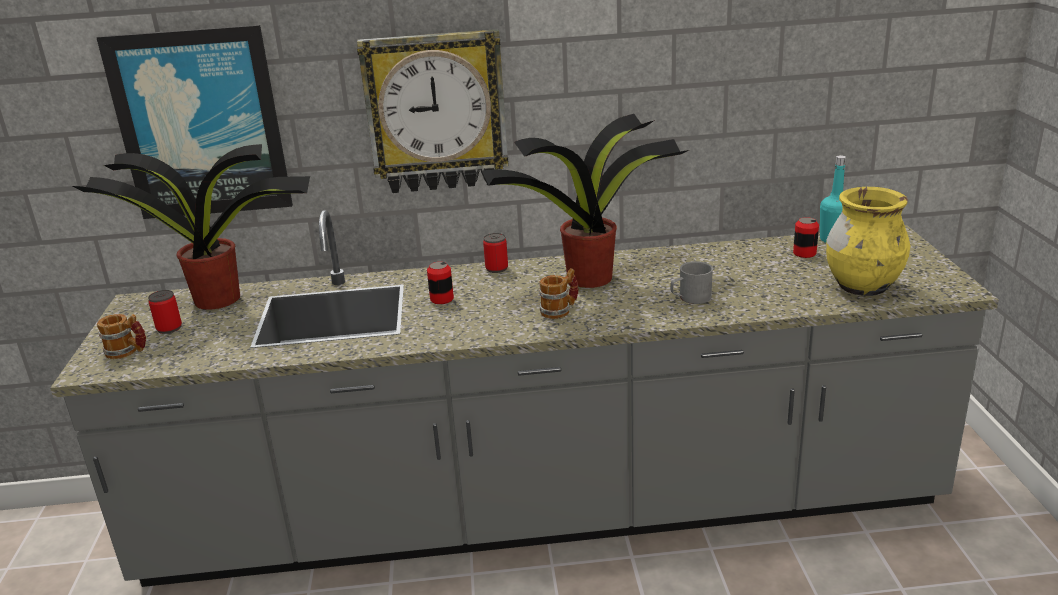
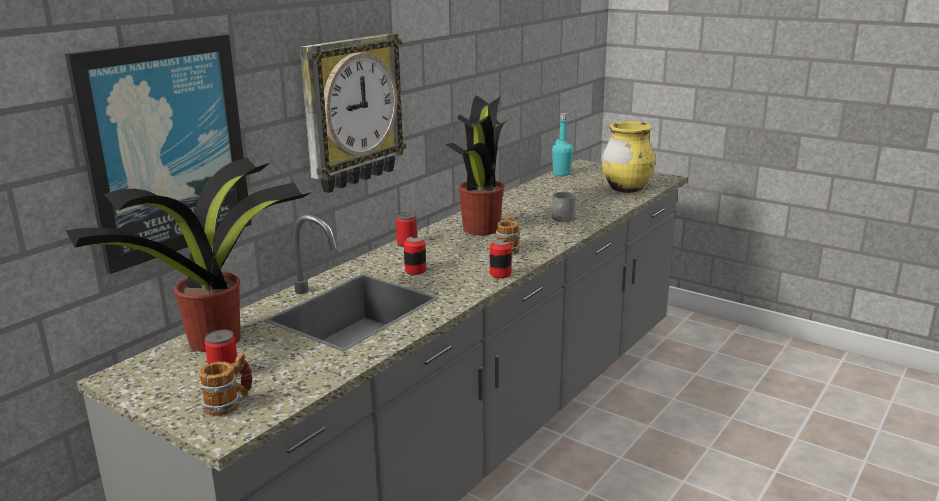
camera: 50 degrees left, 5 degrees down
can [793,217,819,258] -> can moved to [490,239,512,278]

